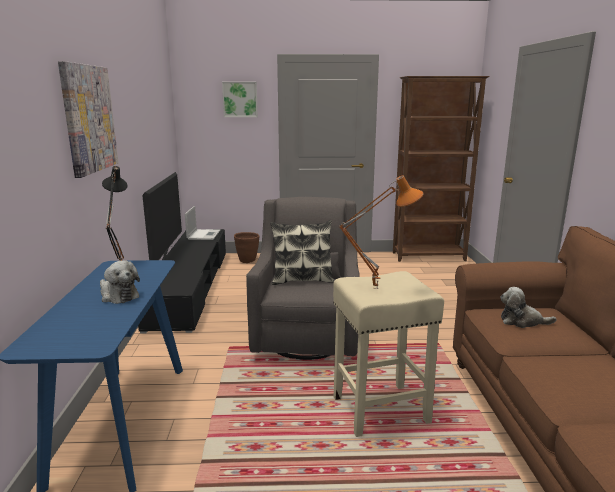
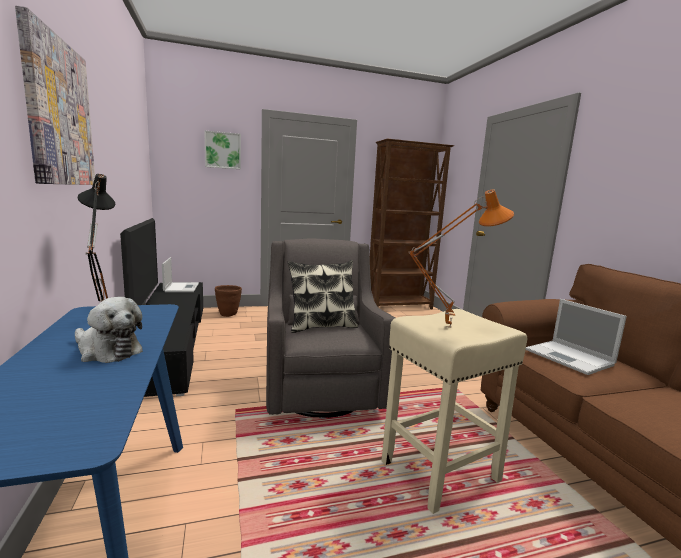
camera: 15 degrees left, 5 degrees down
plush toy [500,287,557,328] -> laptop [526,299,627,375]

